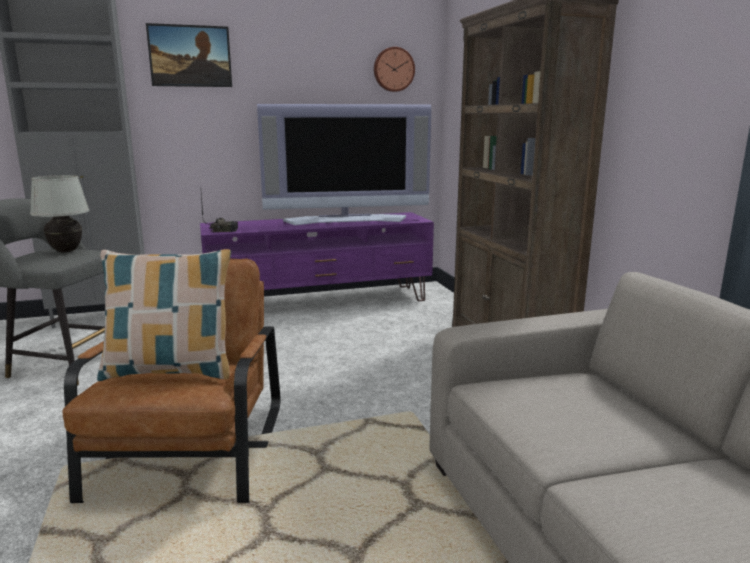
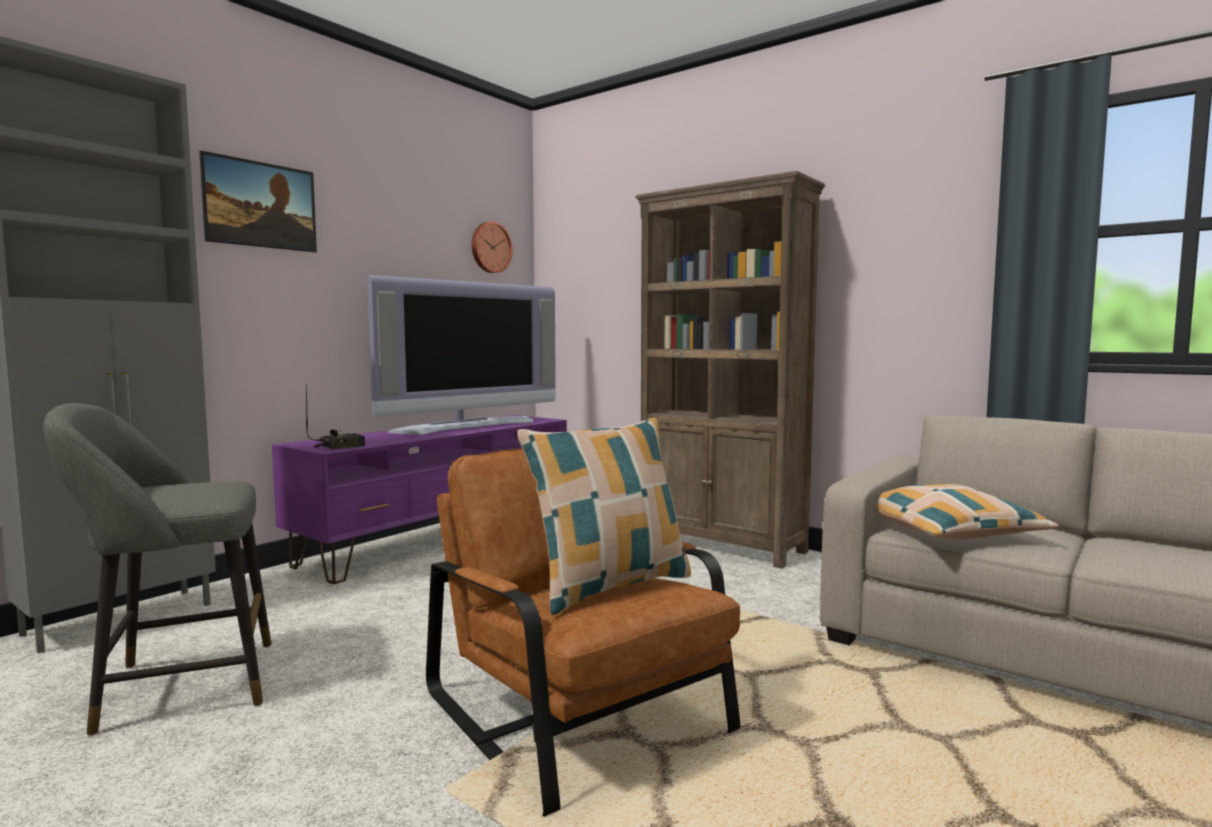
camera: 35 degrees left, 10 degrees down
white table lamp [30,175,90,252] -> none
none -> pillow [876,484,1059,540]

